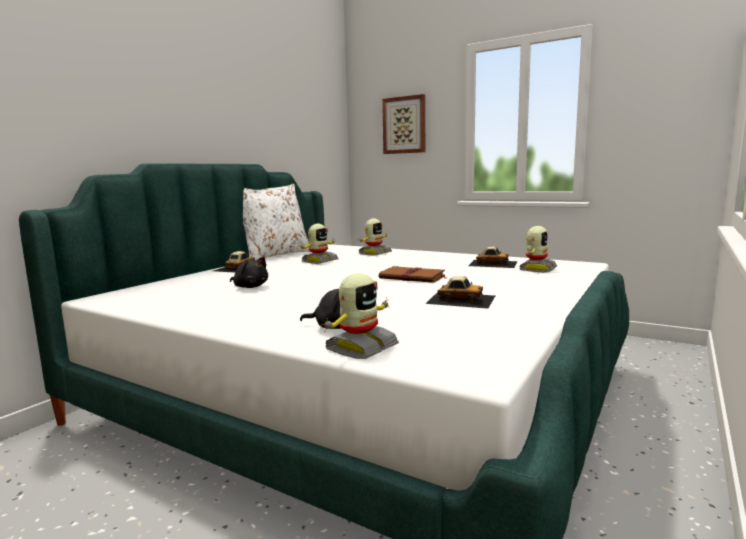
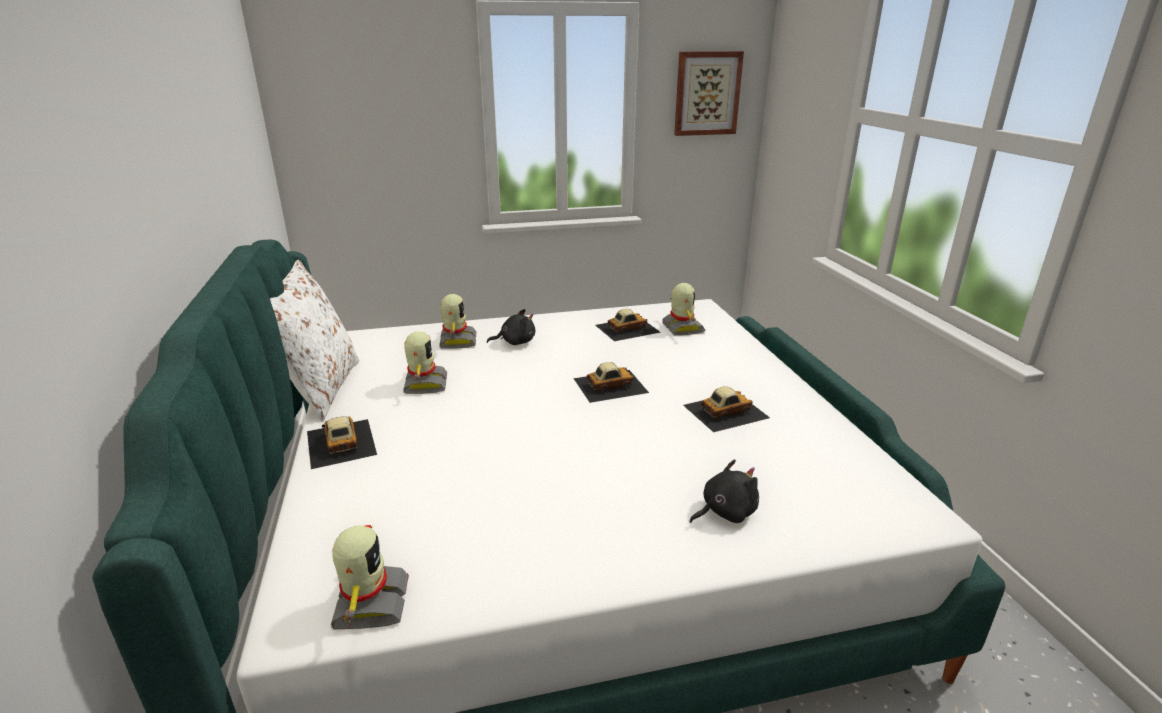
camera: 45 degrees left, 15 degrees up
black plush toy [230,257,268,288] -> black plush toy moved to [487,309,535,345]
toy robot [320,273,399,359] -> toy robot moved to [331,525,409,629]
brown book [379,266,446,283] -> toy car [573,362,649,403]
picture [382,94,425,154] -> picture moved to [674,51,744,136]

